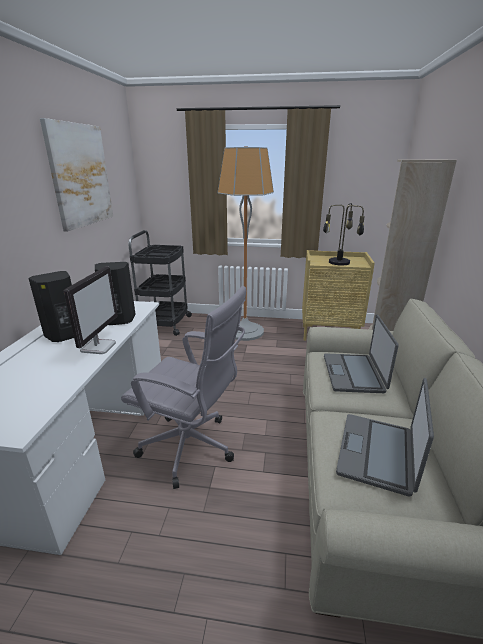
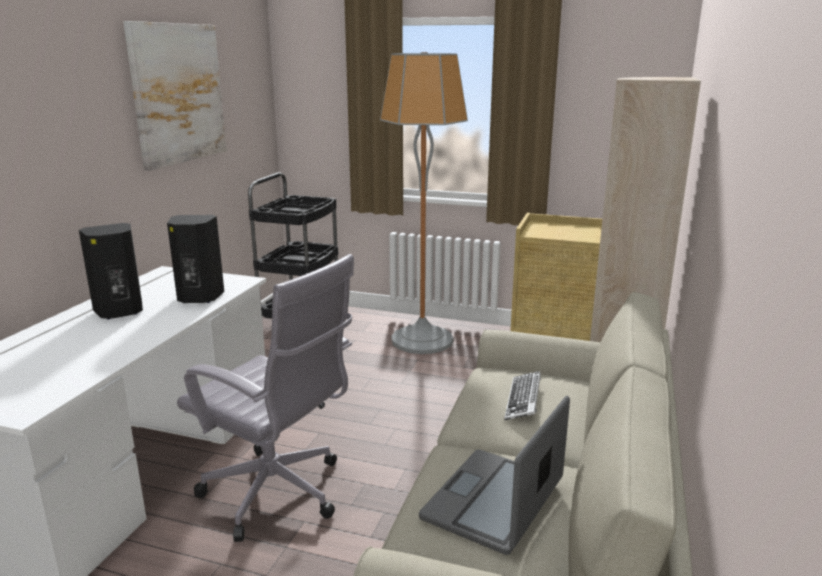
camera: 10 degrees right, 5 degrees down
monitor [63,266,118,354] -> none
table lamp [323,203,365,265] -> none
laptop [324,314,399,393] -> keyboard [504,371,541,420]

